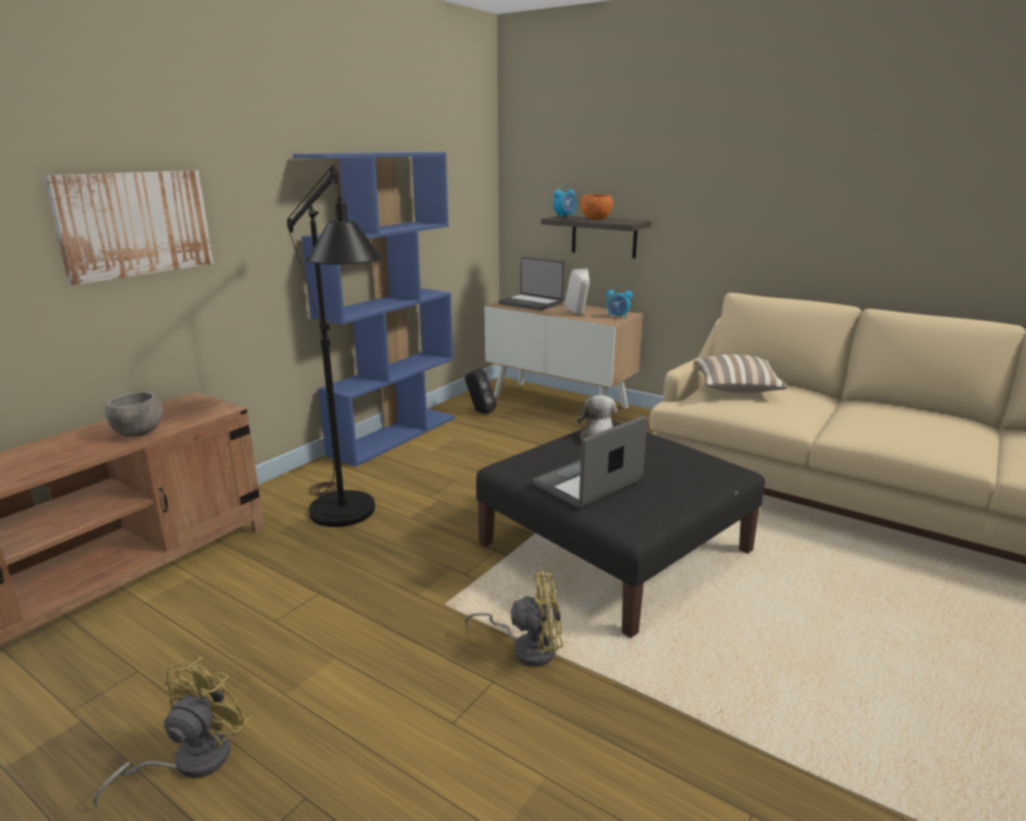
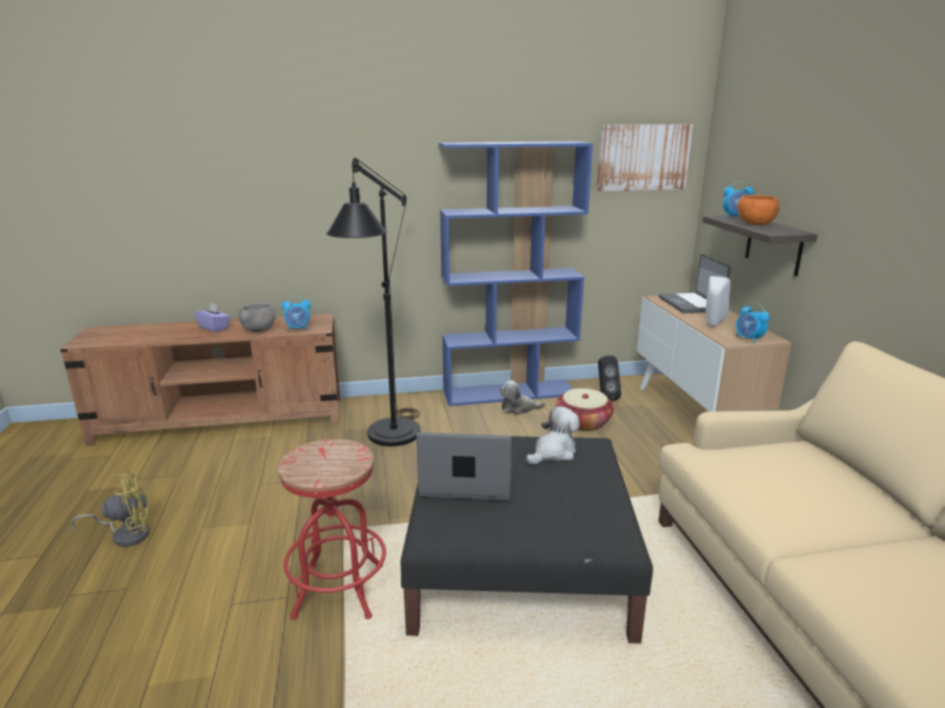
camera: 45 degrees right, 0 degrees up
picture [43,170,213,285] -> picture moved to [597,124,693,191]
yellow fan [465,569,563,667] -> red stool [278,439,386,620]
pillow [694,354,788,393] -> none
none -> purple tissue box [194,302,230,332]
none -> alarm clock [282,296,311,331]
none -> plush toy [499,380,546,415]
none -> basket [556,388,614,431]

